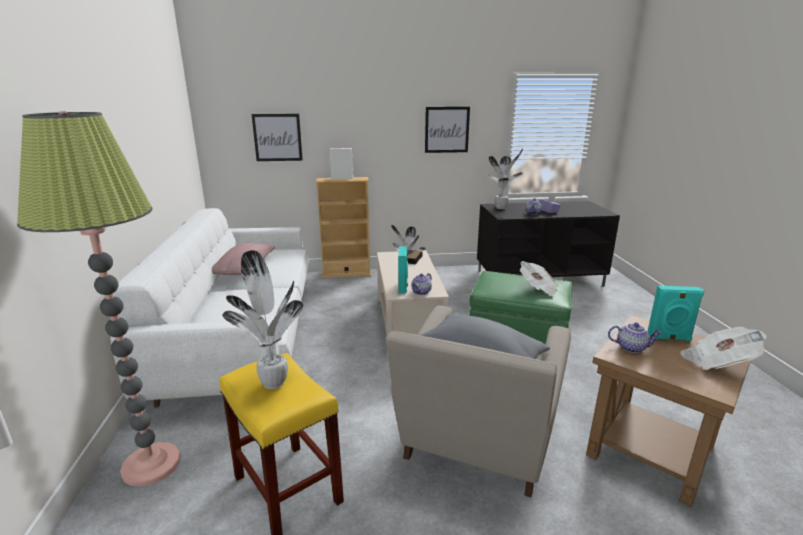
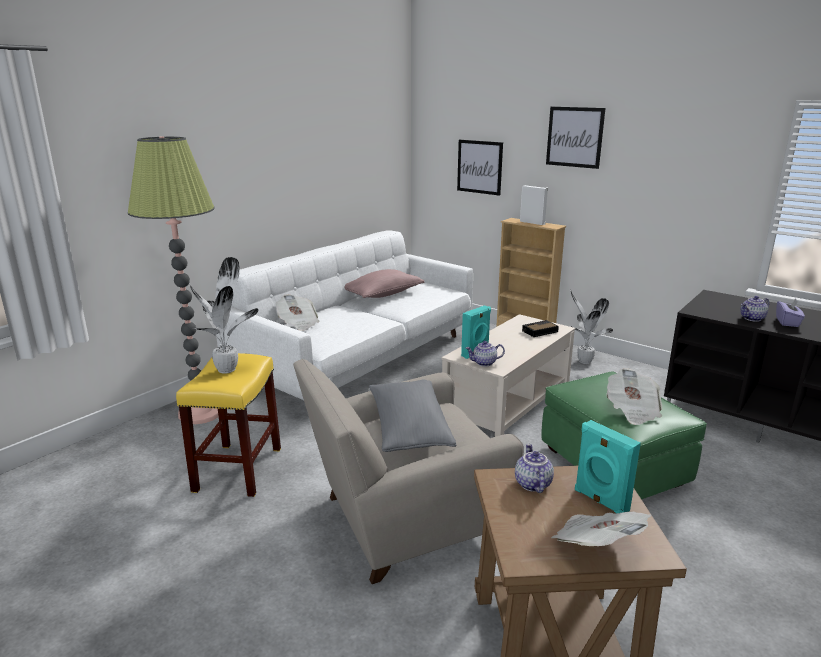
camera: 45 degrees right, 0 degrees up
picture [425,107,470,153] -> picture moved to [546,107,606,169]
potted plant [487,149,523,209] -> none
teapot [608,323,662,353] -> teapot turned 150 degrees counterclockwise [515,444,554,493]
none -> newspaper [276,294,320,331]

